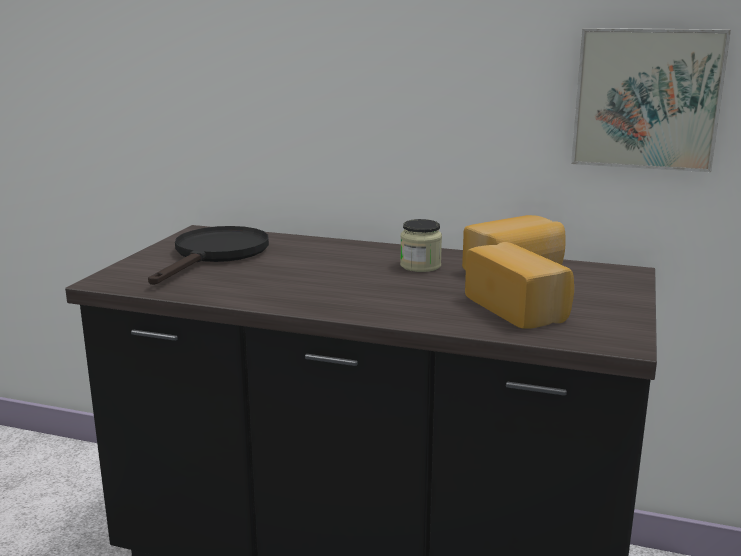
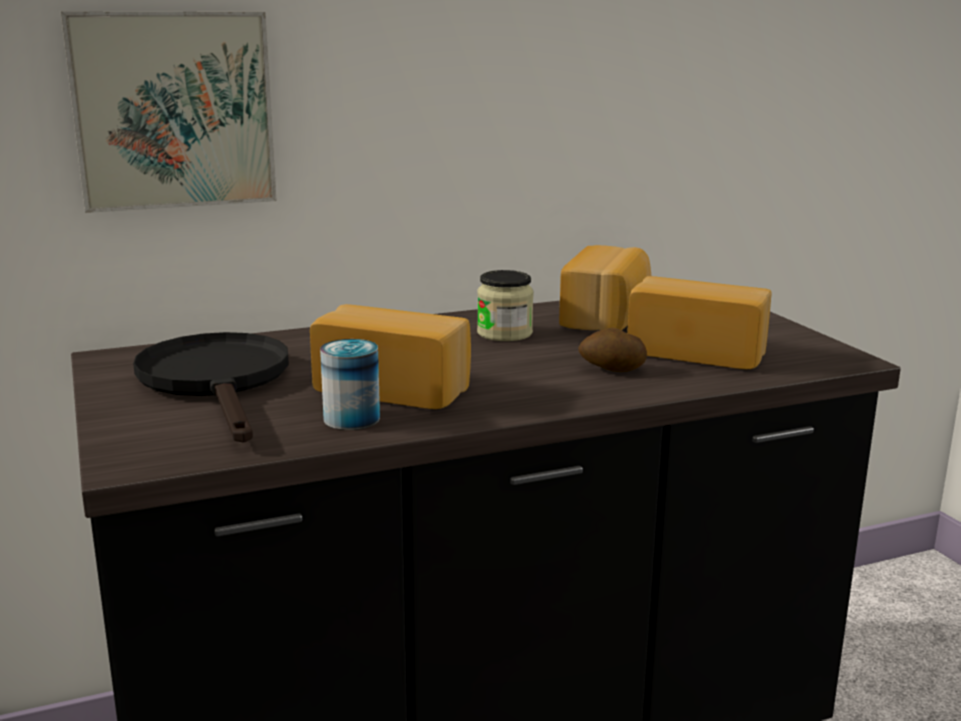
camera: 40 degrees left, 0 degrees up
picture [571,28,731,172] -> picture moved to [61,11,277,213]
none -> bread [310,304,471,409]
none -> can [320,339,380,430]
none -> potato [578,328,647,372]

